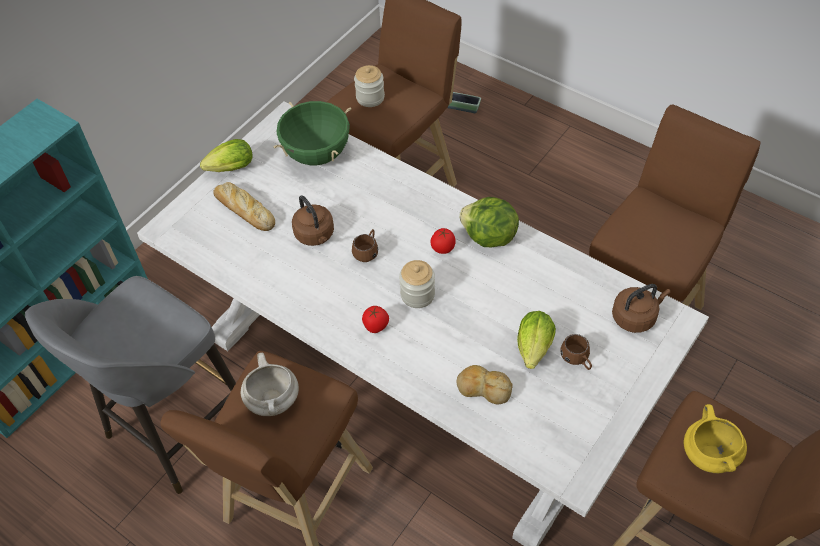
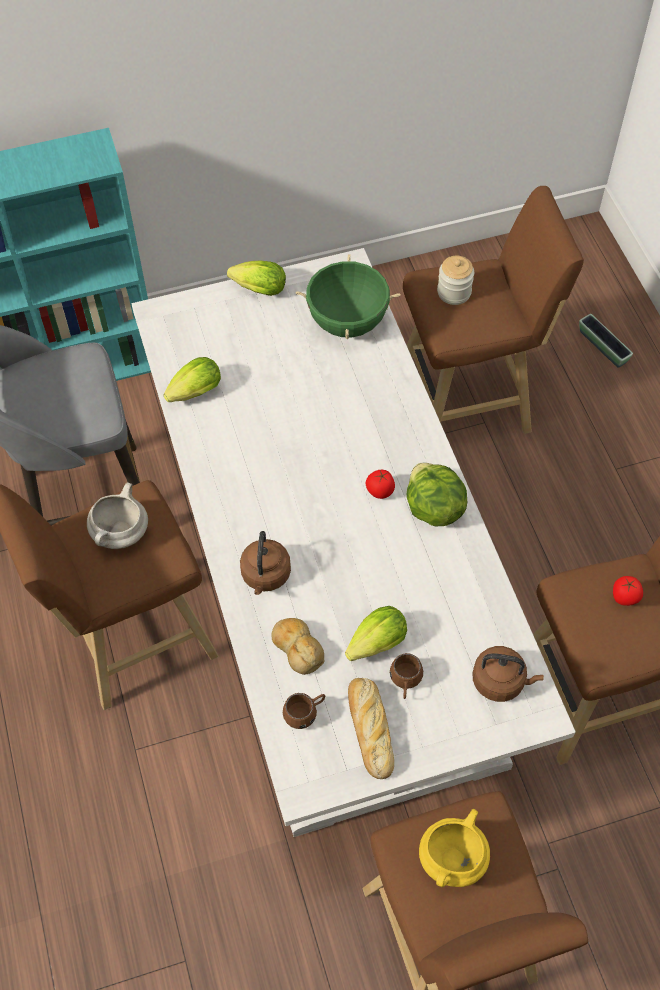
camera: 35 degrees right, 5 degrees up
bread [213,182,275,231] -> bread moved to [348,678,394,779]
brown kettle [292,195,334,246] -> brown kettle moved to [240,531,291,595]
brown mug [352,229,378,262] -> brown mug moved to [283,693,325,729]
tomato [362,306,389,333] -> tomato moved to [613,576,643,606]
jar [399,260,435,308] -> none
none -> lettuce [163,357,221,402]

